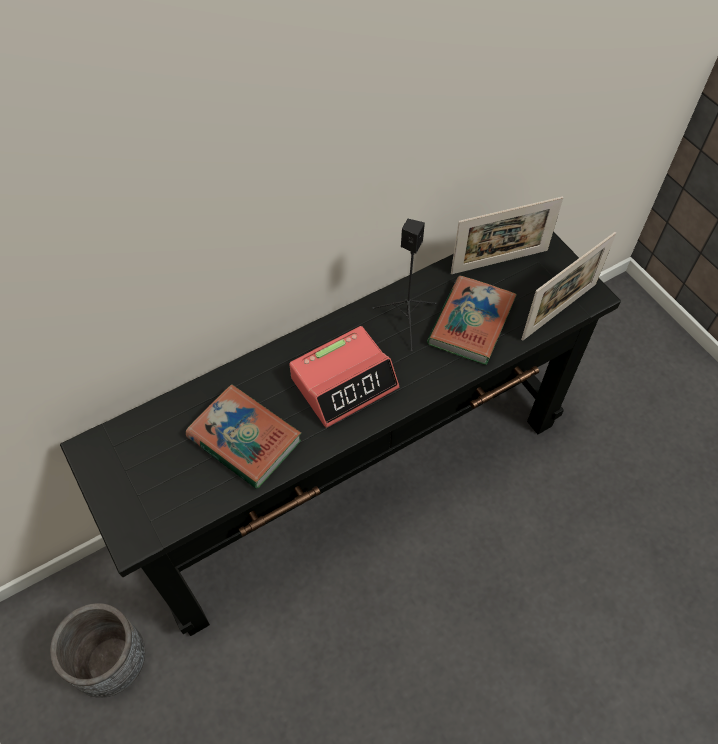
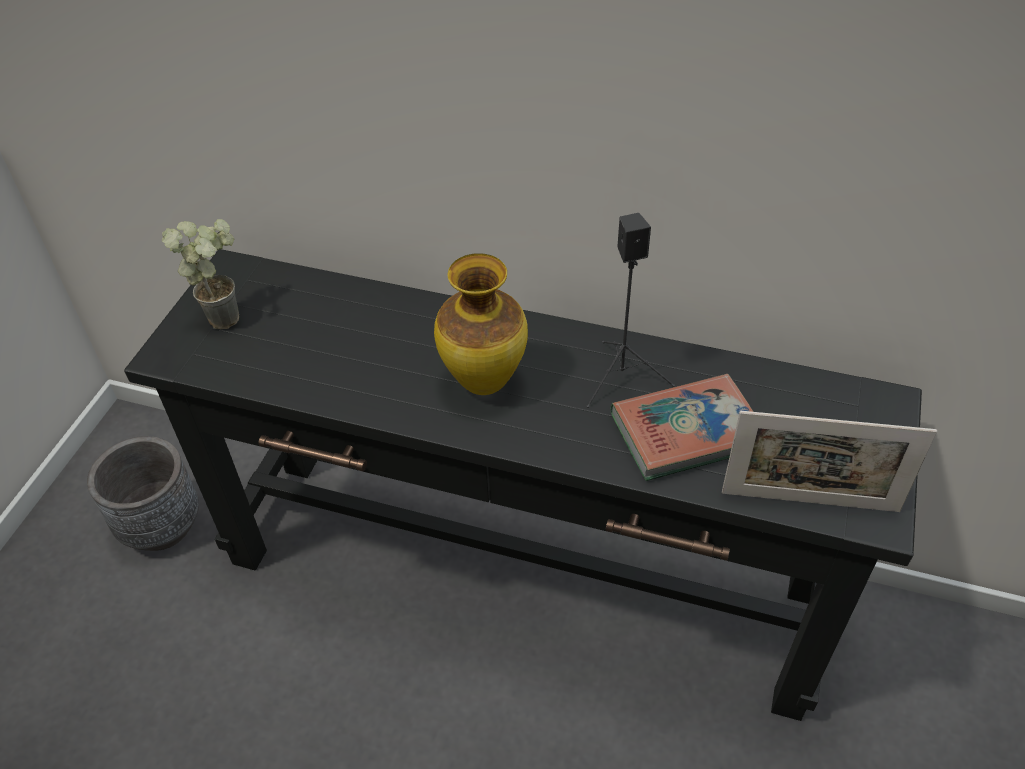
camera: 50 degrees right, 10 degrees down
book [186,384,301,488] -> none
alarm clock [289,326,399,428] -> vase [434,253,528,395]
picture frame [451,196,564,274] -> none
none -> potted plant [162,219,239,329]

